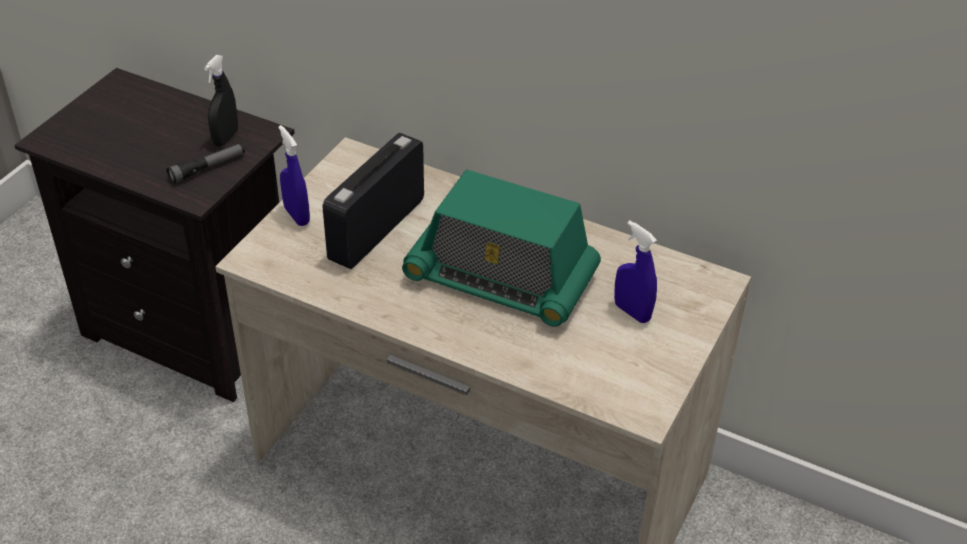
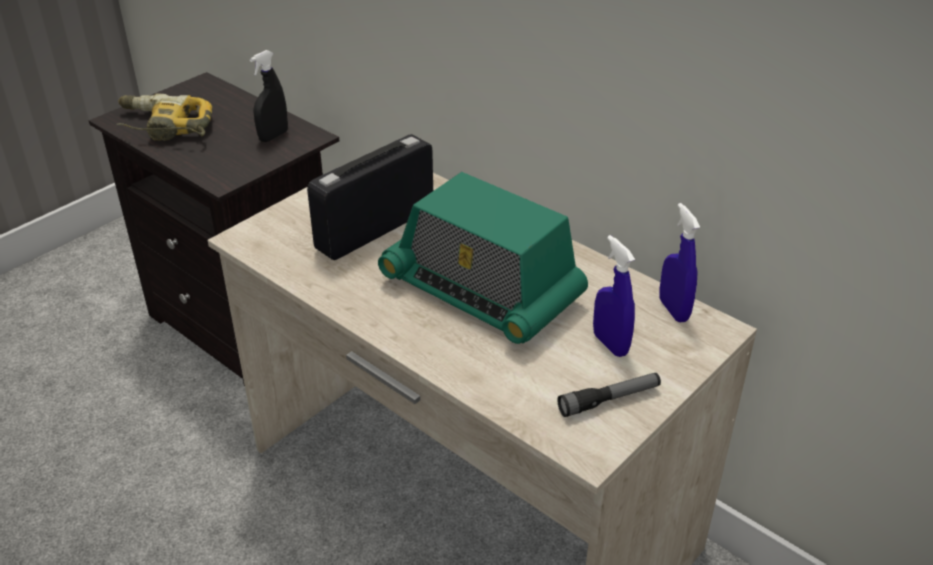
camera: 15 degrees right, 5 degrees down
flashlight [166,144,245,183] -> flashlight moved to [557,373,661,417]
blue spray bottle [279,125,310,226] -> blue spray bottle moved to [660,203,700,323]
none -> power drill [117,93,212,141]

